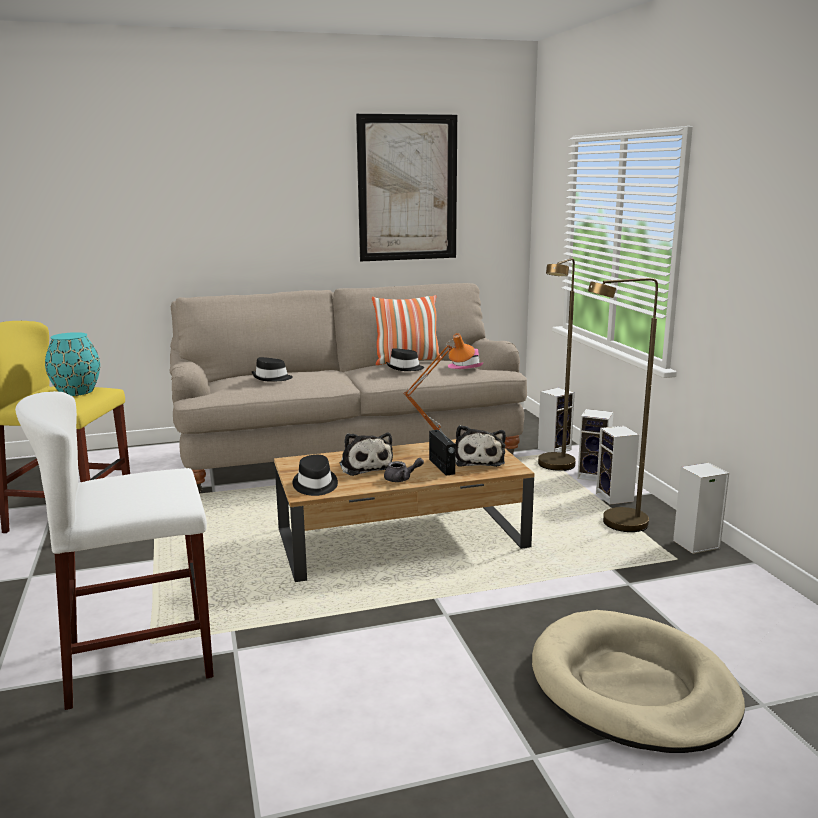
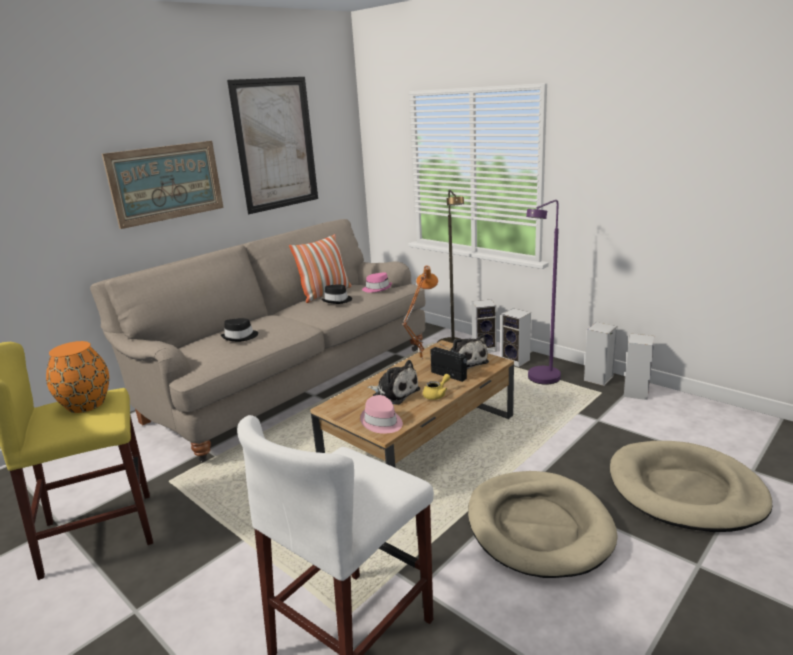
camera: 30 degrees left, 5 degrees up
turquoise vase [45,332,100,396] -> orange vase [46,341,109,413]
black hat [293,455,338,496] -> pink hat [360,395,403,434]
grey teapot [384,458,424,482] -> yellow teapot [423,374,450,400]
speaker [538,388,575,453] -> speaker moved to [623,334,654,400]
brown floor lamp [588,278,658,532] -> purple floor lamp [526,200,561,385]
none -> picture [102,141,224,229]
none -> beige dog bed [468,471,618,578]

